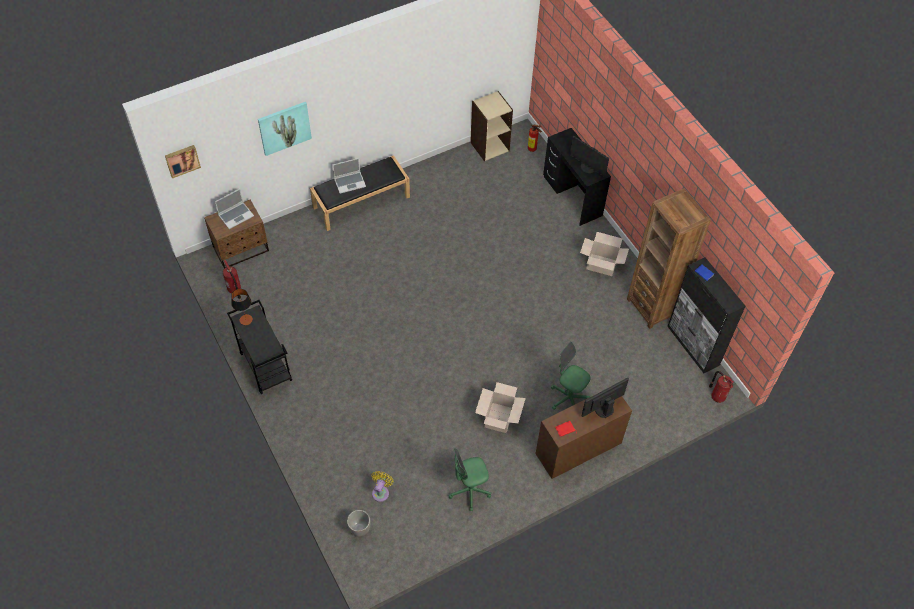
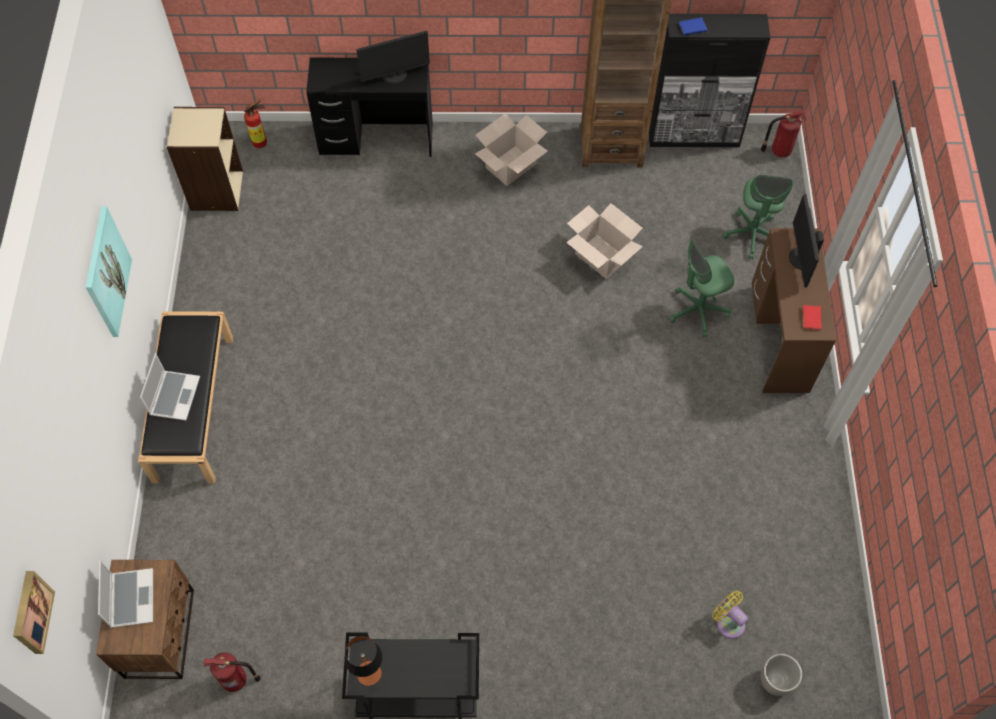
camera: 60 degrees left, 5 degrees up
picture [258,102,312,156] -> picture moved to [85,206,132,337]
green office chair [449,448,491,511] -> green office chair moved to [723,175,793,259]
cardboard box [475,382,526,433] -> cardboard box moved to [566,203,643,279]

